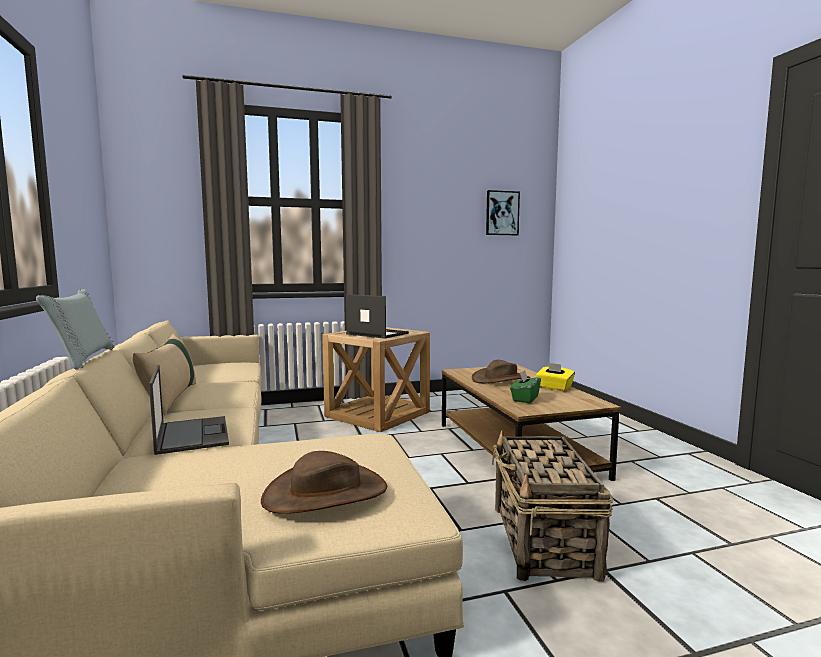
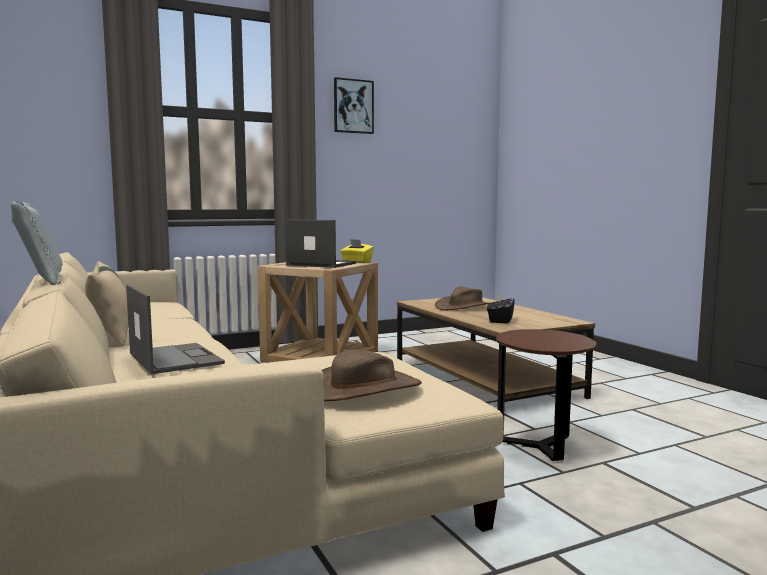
camera: 10 degrees left, 0 degrees up
picture [486,190,520,235] -> picture moved to [334,77,374,134]
basket [492,428,613,582] -> brown side table [496,329,596,461]
green tissue box [510,370,541,403] -> black tissue box [487,291,515,324]
yellow tissue box [536,362,575,391] -> yellow tissue box moved to [340,239,374,263]

